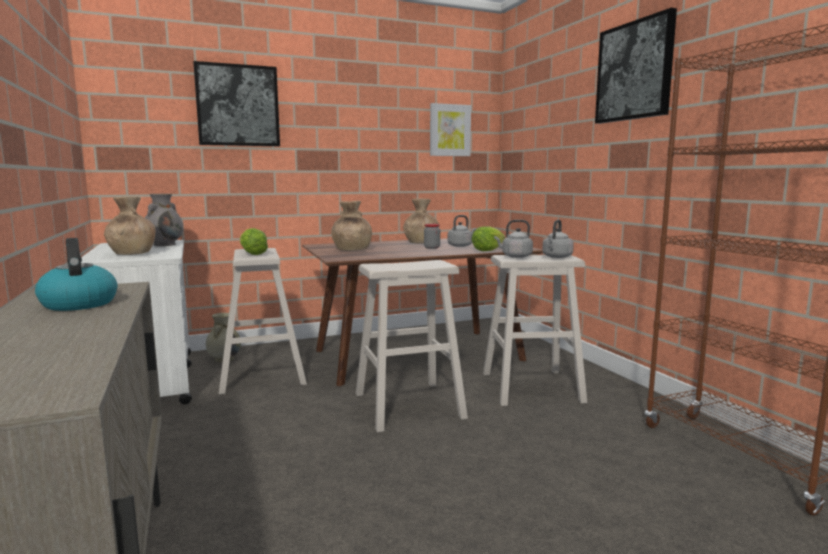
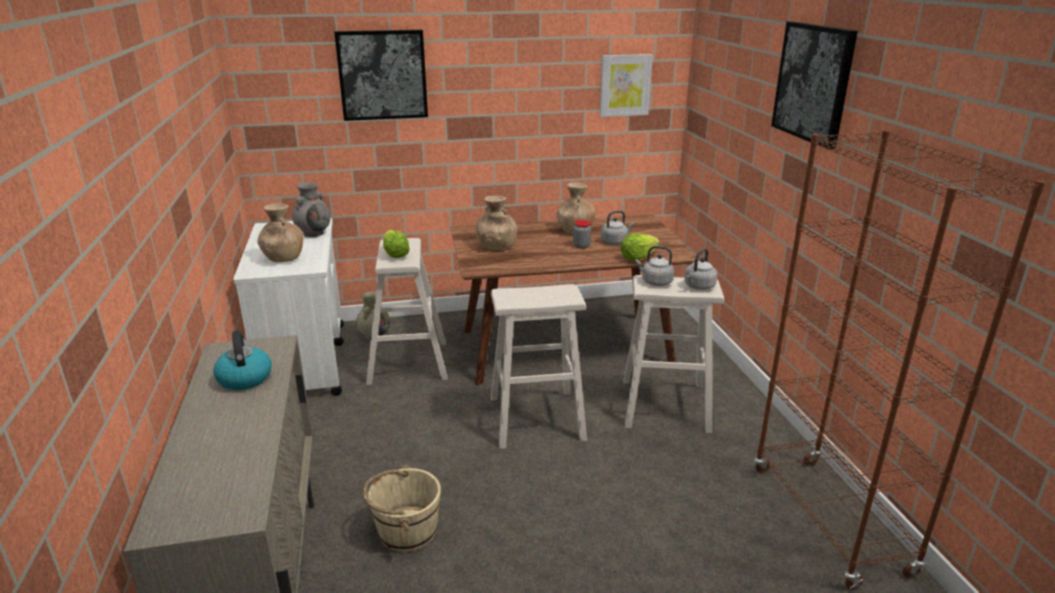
camera: 10 degrees right, 15 degrees up
none -> beige bucket [363,465,441,552]

